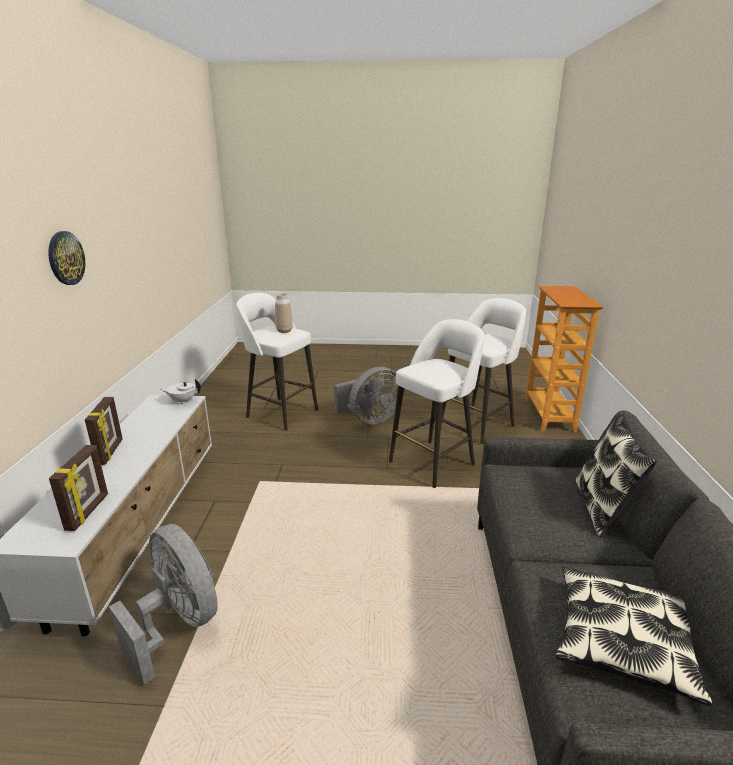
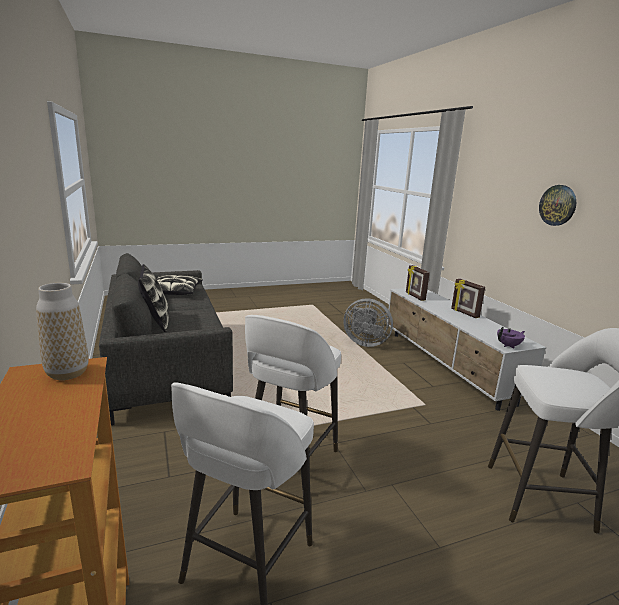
camera: 155 degrees right, 5 degrees down
white teapot [159,379,201,404] -> purple teapot [497,327,525,349]
vase [275,293,293,333] -> vase moved to [36,283,89,380]
grey fan [334,367,398,424] -> none

